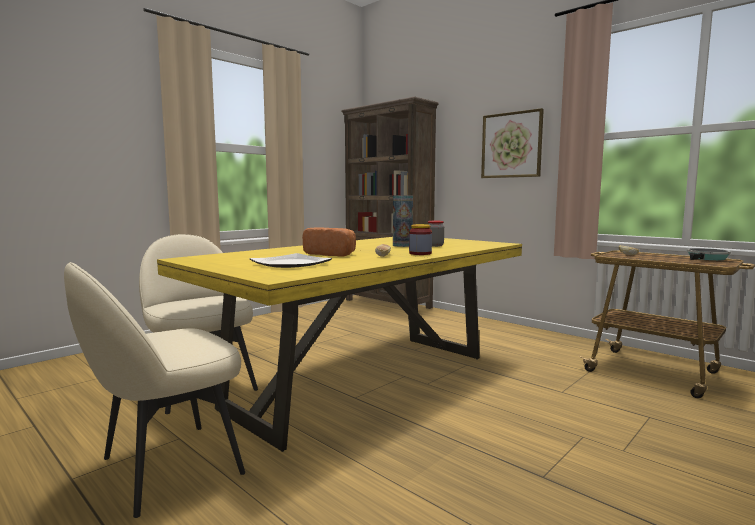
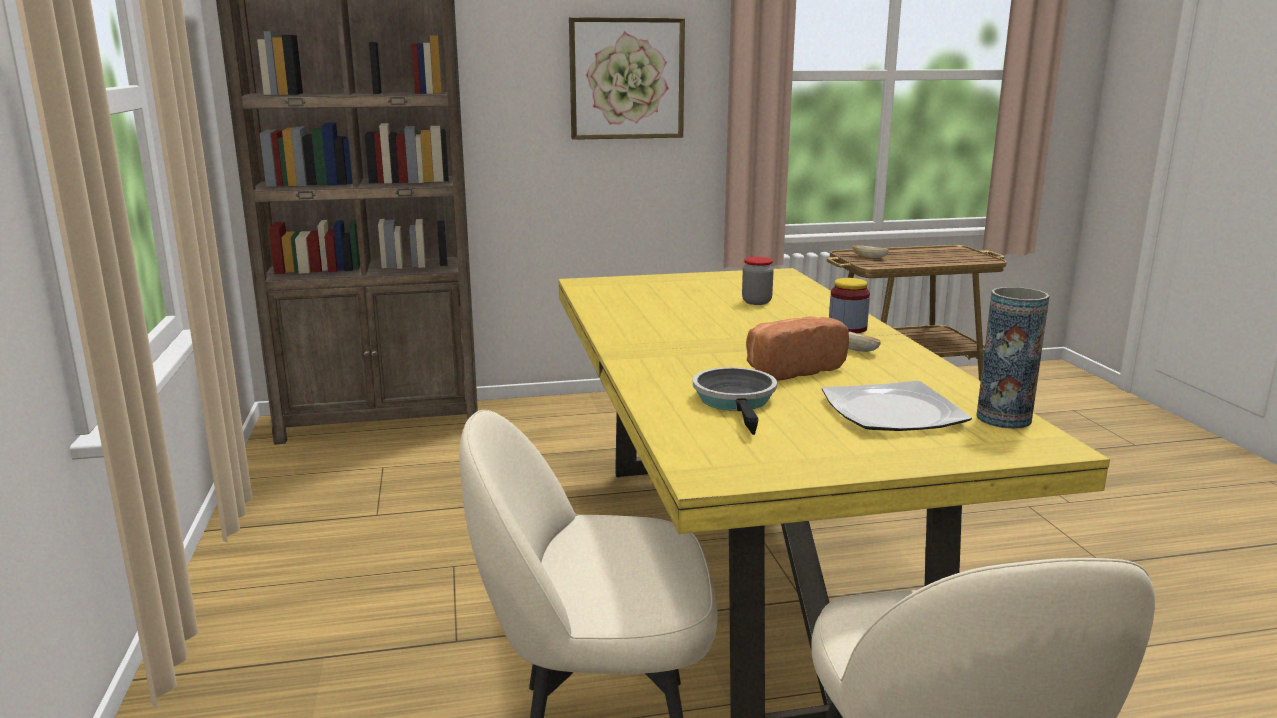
camera: 55 degrees left, 10 degrees up
vase [393,195,413,247] -> vase moved to [977,287,1049,429]
frying pan [687,248,731,260] -> frying pan moved to [693,367,777,435]

